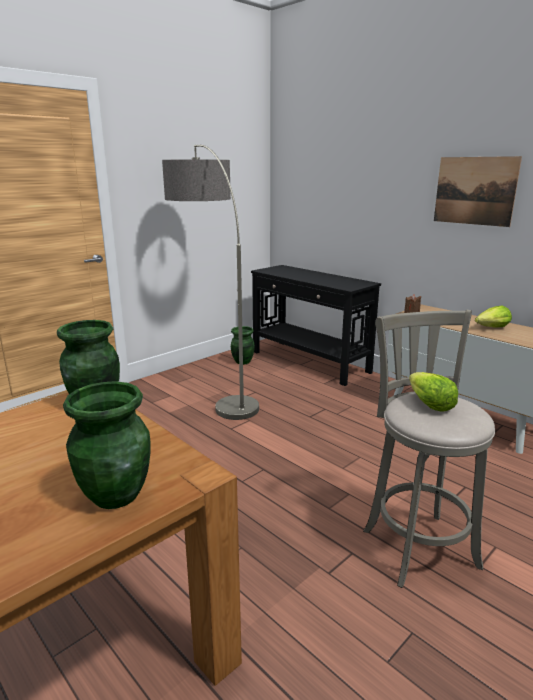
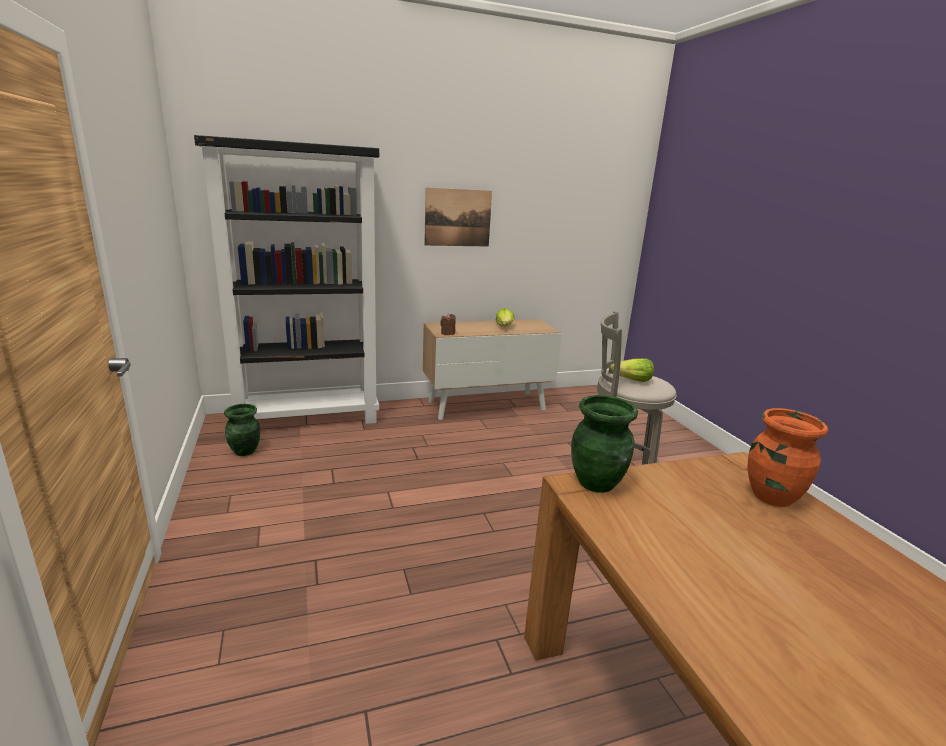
camera: 65 degrees left, 0 degrees up
green vase [63,381,151,509] -> orange vase [747,408,829,507]
floor lamp [162,145,259,420] -> none
black console table [251,265,381,386] -> black bookcase [194,135,379,424]

